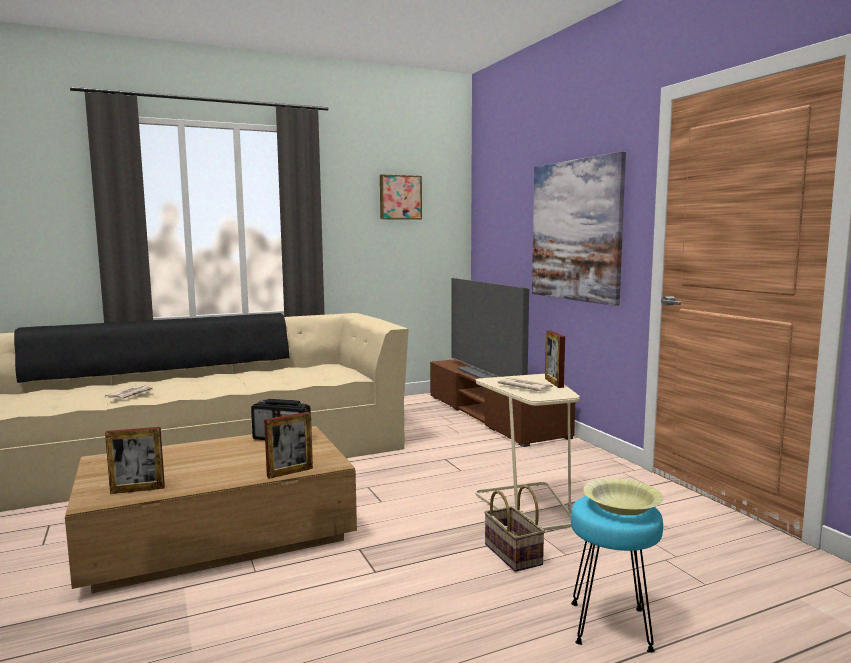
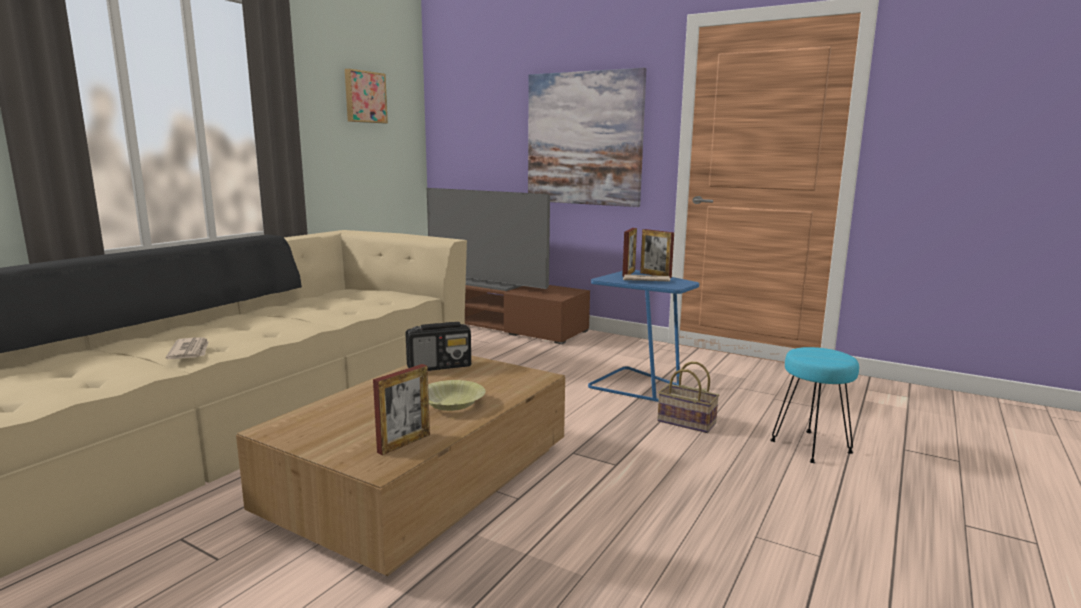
camera: 35 degrees left, 5 degrees up
picture frame [264,412,313,479] -> picture frame moved to [622,228,637,277]
beige side table [475,374,580,531] -> blue side table [588,270,699,402]
yellow bowl [584,478,663,515] -> yellow bowl moved to [428,380,486,411]

